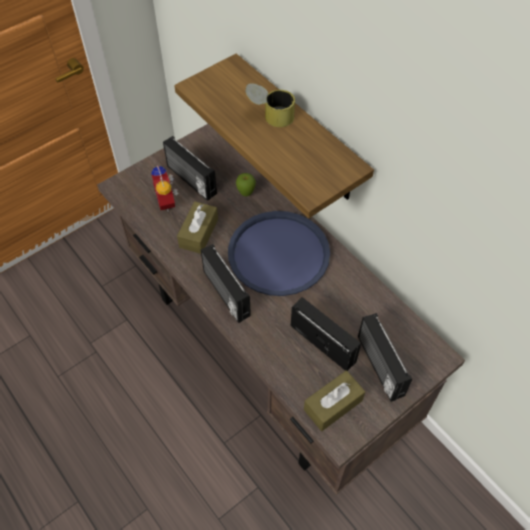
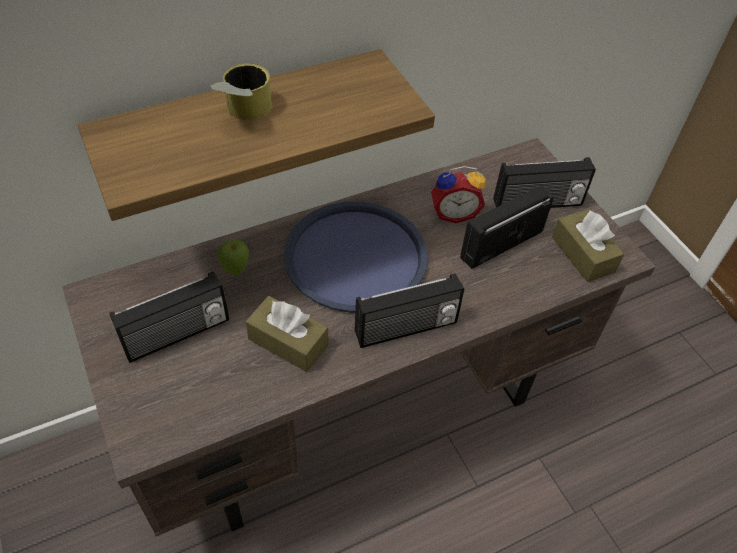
camera: 80 degrees left, 5 degrees down
alarm clock [151,165,178,212] -> alarm clock moved to [431,166,486,223]

